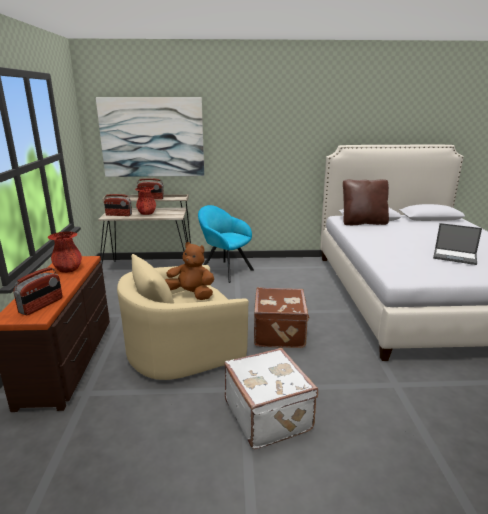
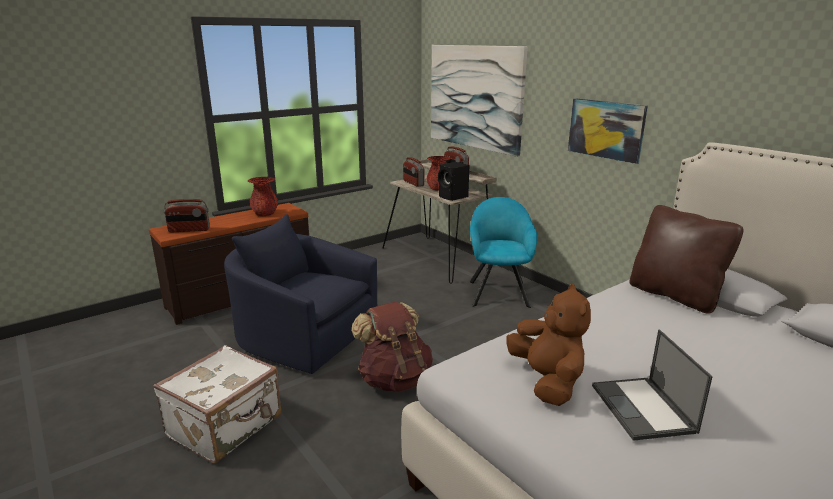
camera: 55 degrees right, 0 degrees up
beige armchair [117,254,249,380] -> blue armchair [224,214,377,374]
brown plush toy [165,242,214,300] -> brown plush toy moved to [506,284,591,406]
brown suitcase [254,287,310,348] -> brown backpack [351,302,433,392]
none -> black speaker [438,162,469,201]
none -> picture [568,98,648,164]

